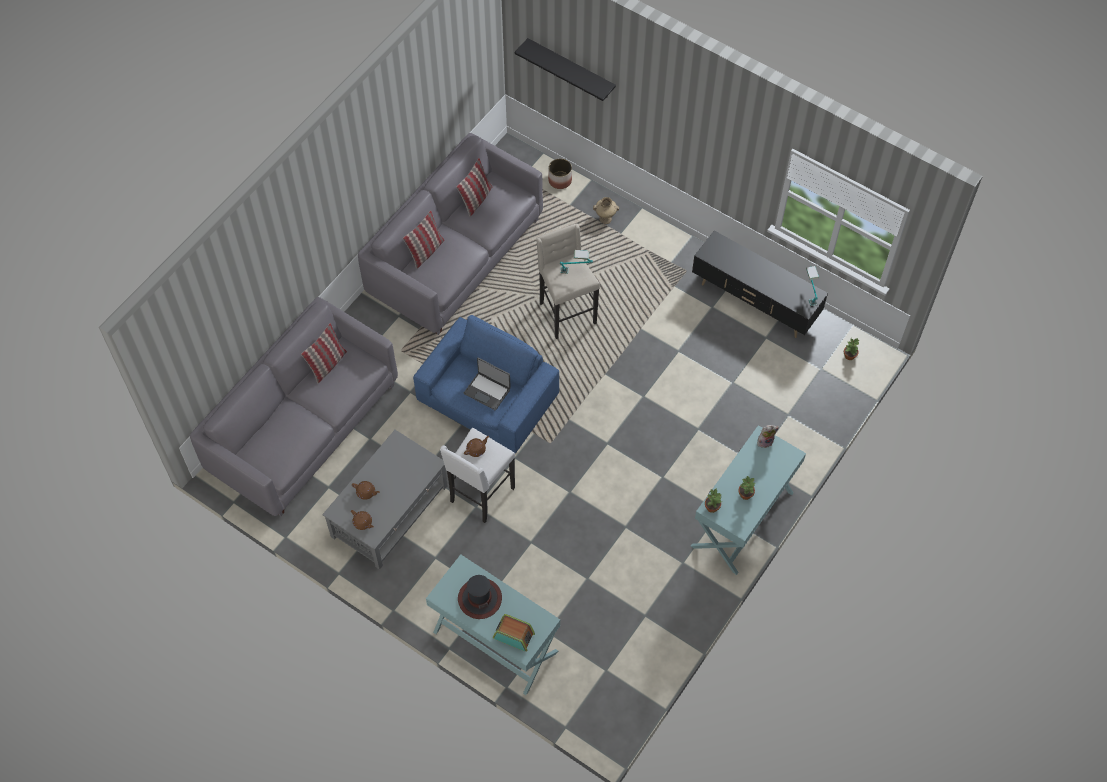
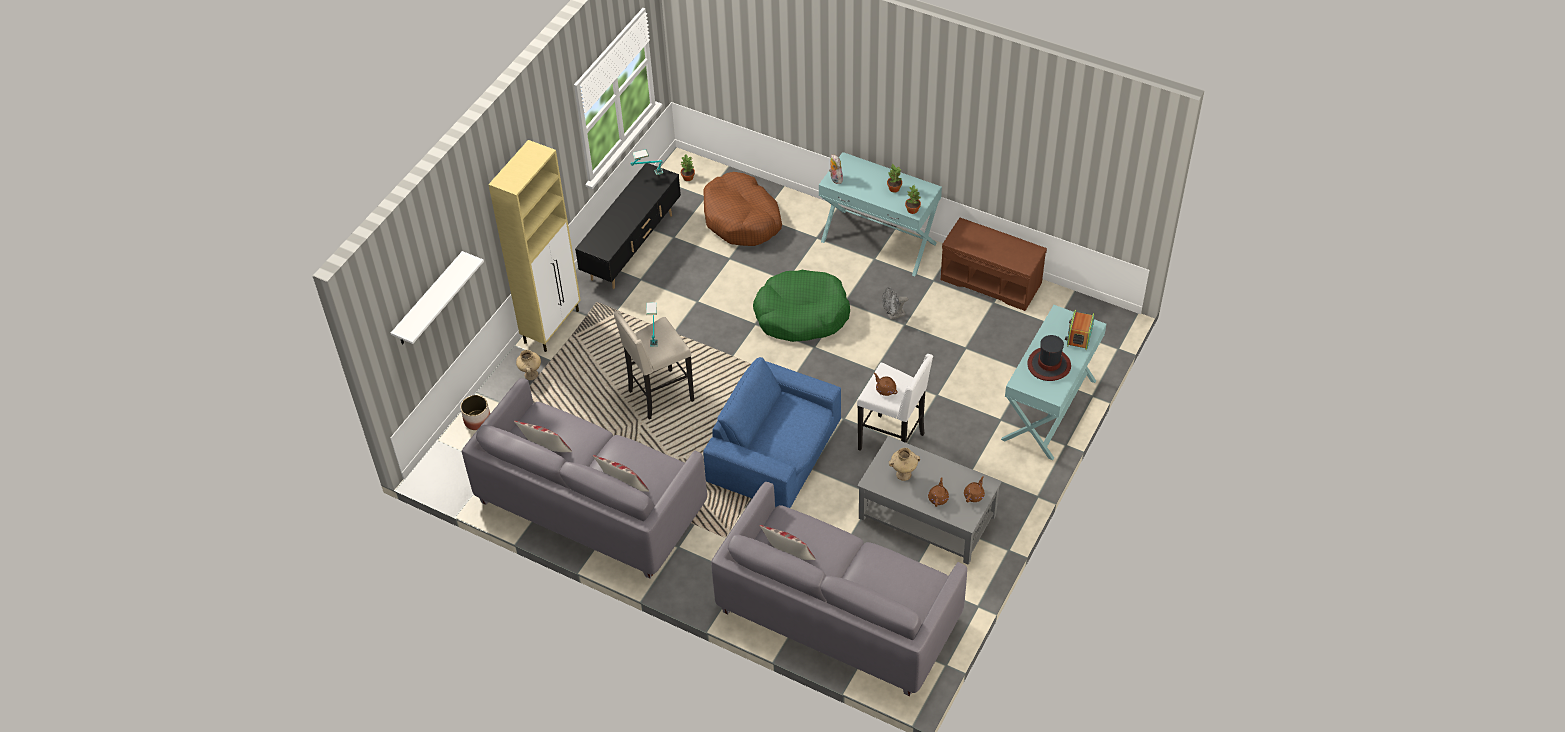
camera: 95 degrees left, 10 degrees down
laptop [464,358,511,410] -> none
black shelf [514,38,616,101] -> white shelf [391,251,484,345]
none -> beige cabinet [488,140,580,352]
none -> brown dog bed [703,172,782,246]
none -> green dog bed [753,270,850,342]
none -> grey fan [882,287,908,320]
none -> beige vase [889,448,920,481]
none -> brown bench [941,218,1047,311]

